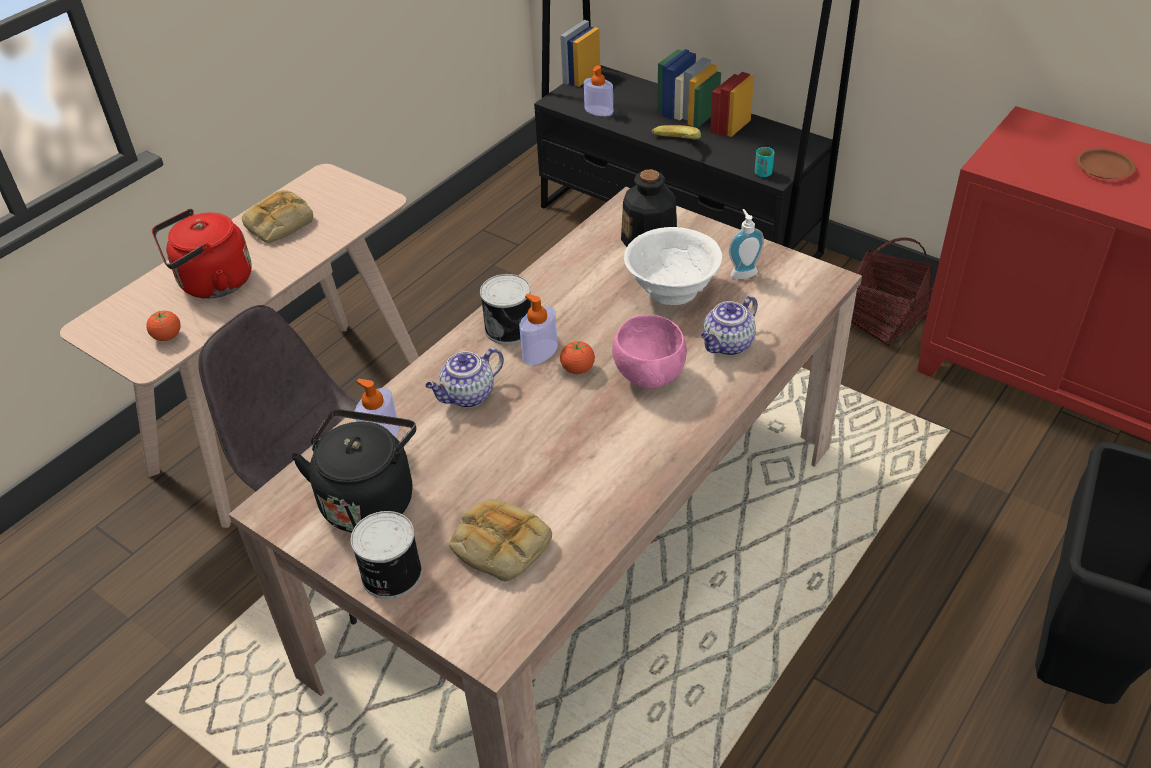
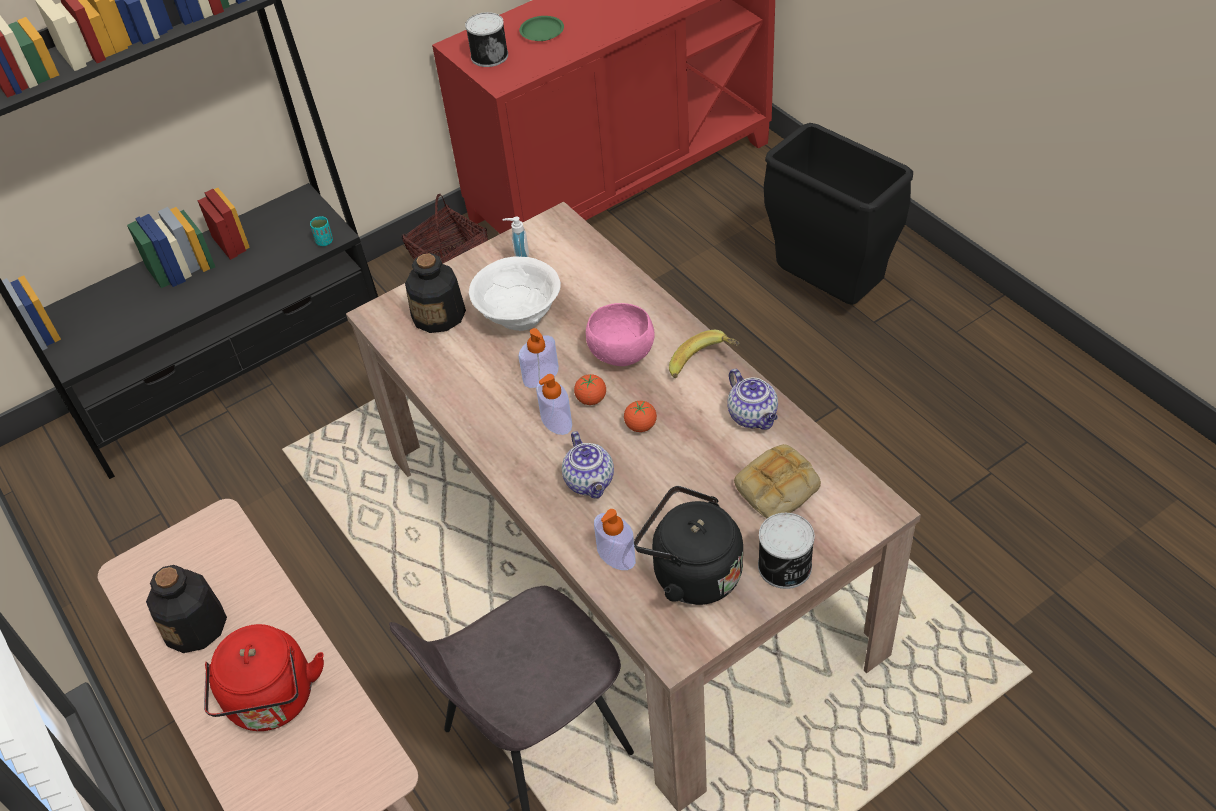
camera: 70 degrees left, 5 degrees up
tomato [146,310,181,341] -> tomato moved to [624,401,657,432]
bread [242,190,313,243] -> bottle [146,565,227,653]
can [480,274,531,344] -> can moved to [465,12,508,67]
soap dispenser [584,66,613,116] -> soap dispenser moved to [518,328,559,388]
banana [652,125,701,140] -> banana moved to [669,330,739,378]
teapot [701,296,758,355] -> teapot moved to [727,369,778,430]
brown plate [1077,148,1136,179] -> green plate [519,16,564,41]

